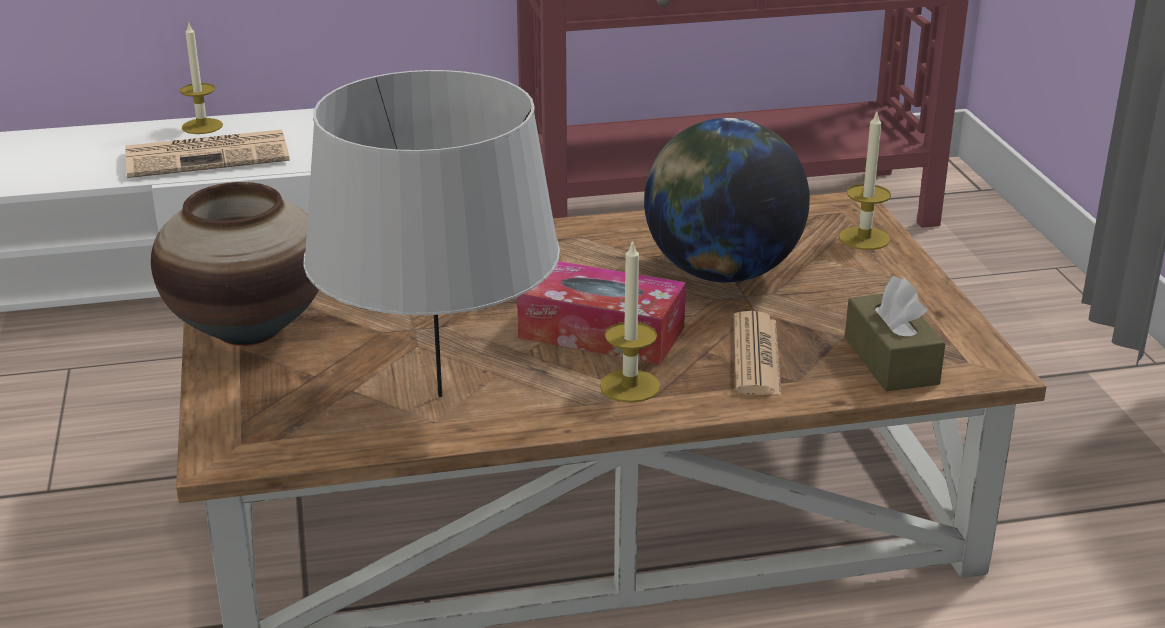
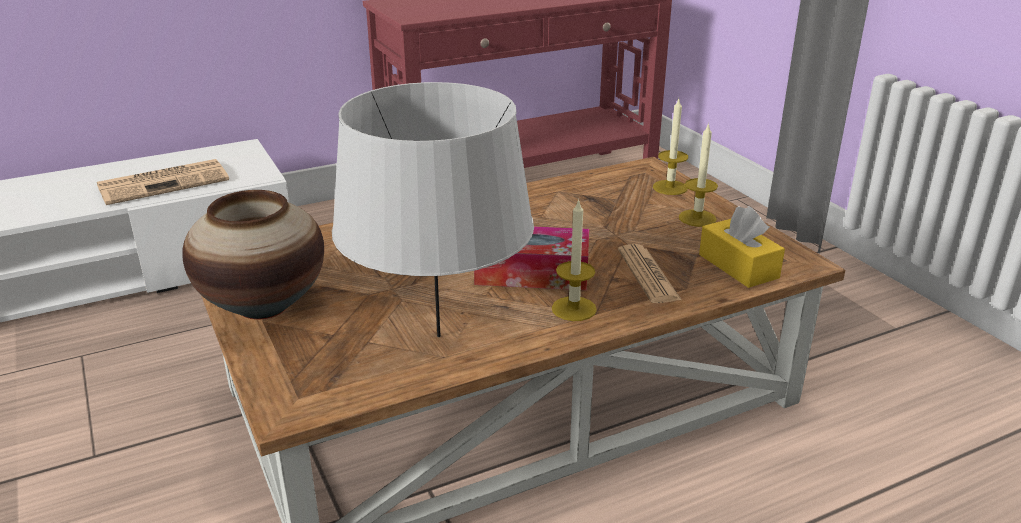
camera: 15 degrees left, 0 degrees up
candle [180,21,223,134] -> candle moved to [679,122,718,227]
globe [644,118,810,282] -> none
brown tissue box [845,276,946,391] -> yellow tissue box [699,206,785,288]

